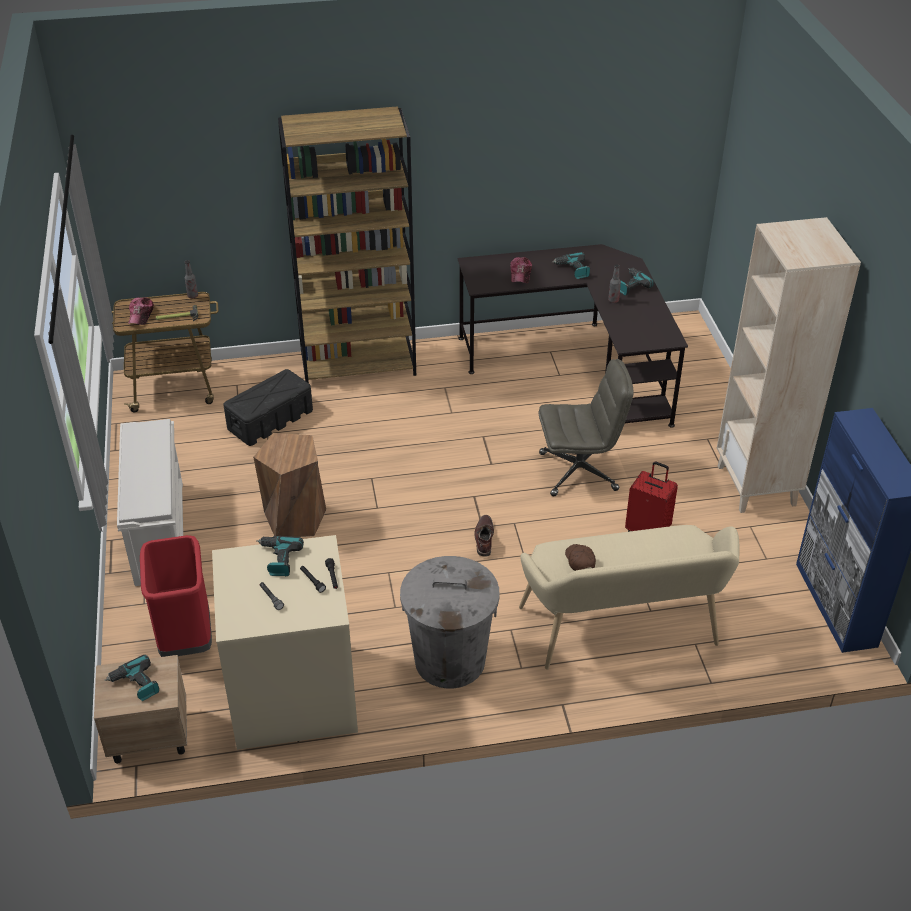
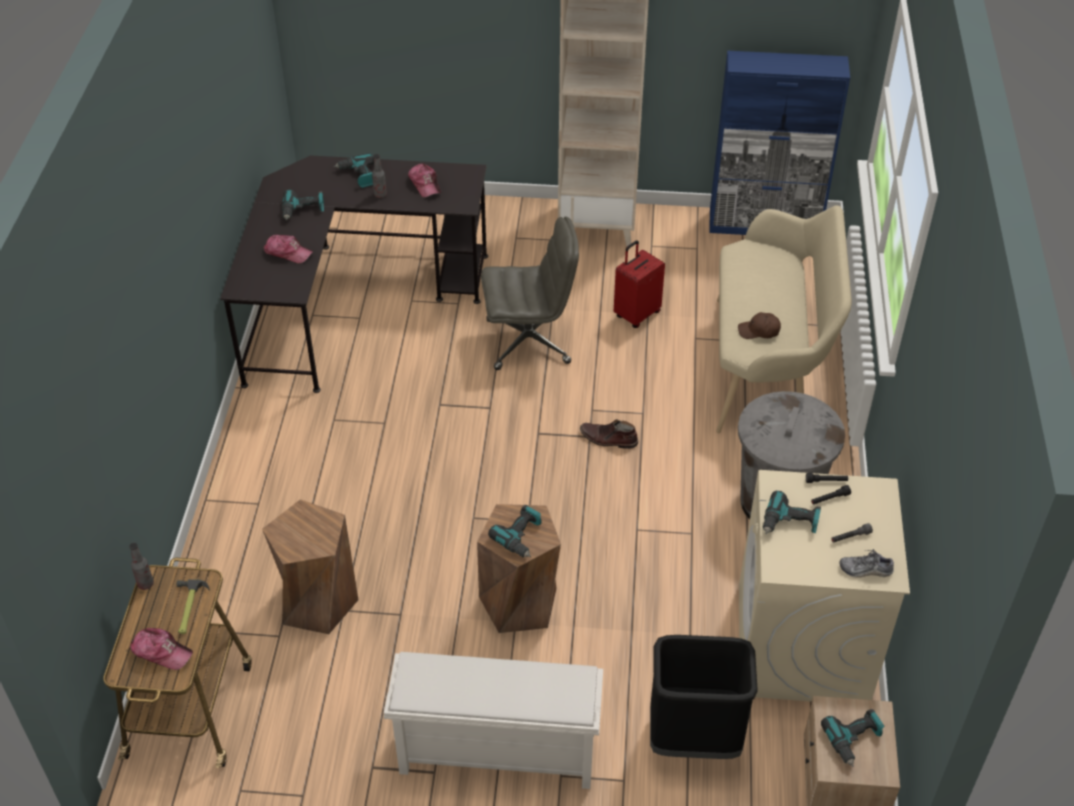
camera: 75 degrees left, 5 degrees up
red trash can [140,535,212,657] -> black trash can [650,635,758,759]
black storage box [224,369,313,446] -> brown stool [262,499,358,634]
brown bookcase [278,106,416,383] -> none
grey office chair [538,359,634,496] -> grey office chair turned 75 degrees clockwise [481,216,579,370]
none -> cap [408,163,441,197]
none -> power drill [488,505,542,557]
none -> shoe [839,549,895,577]

